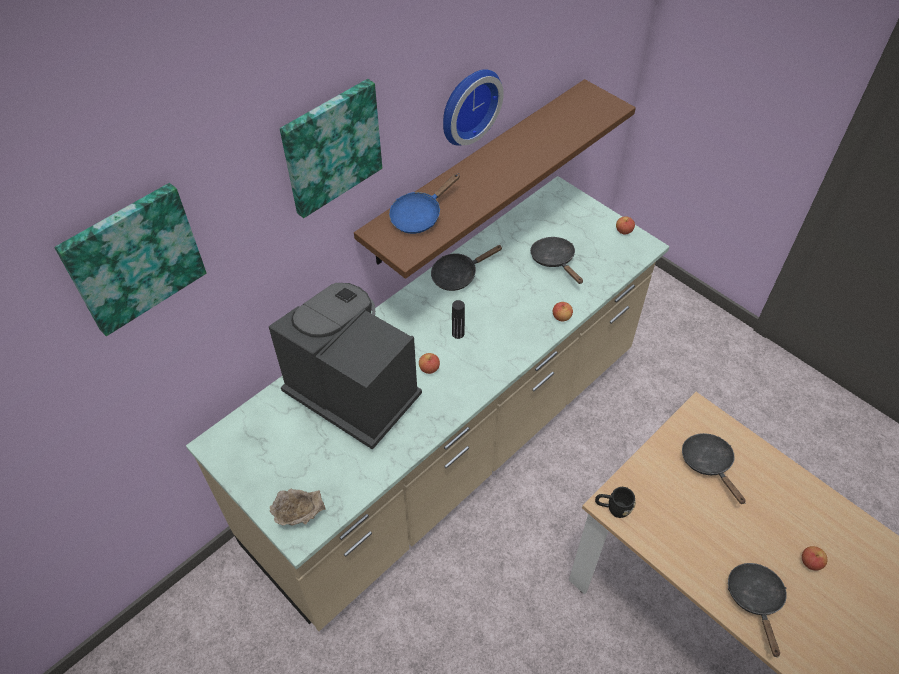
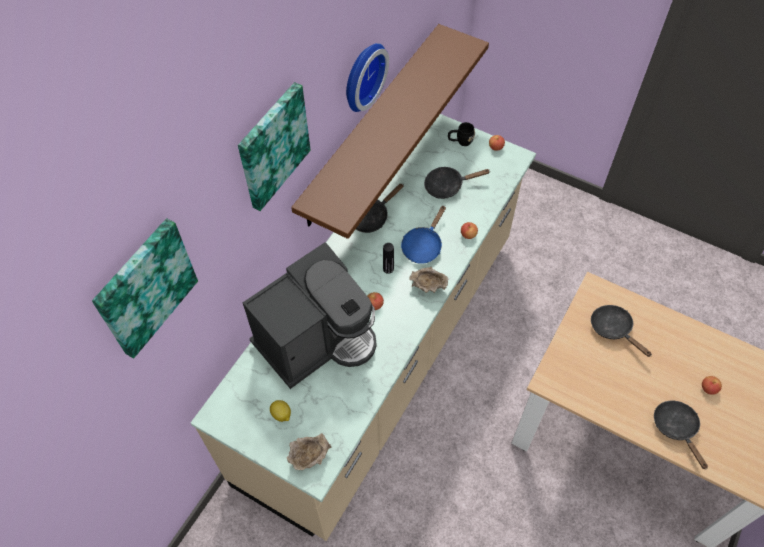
camera: 15 degrees left, 5 degrees up
coffee machine [269,283,422,450] -> coffee machine turned 120 degrees clockwise [243,242,377,389]
blue frying pan [389,173,460,234] -> blue frying pan moved to [401,205,446,264]
black frying pan [530,237,583,284] -> black frying pan turned 60 degrees counterclockwise [424,167,491,199]
black mug [595,487,636,518] -> black mug moved to [448,122,475,146]
none -> lemon [270,400,291,422]
none -> beige bowl [409,267,449,293]

